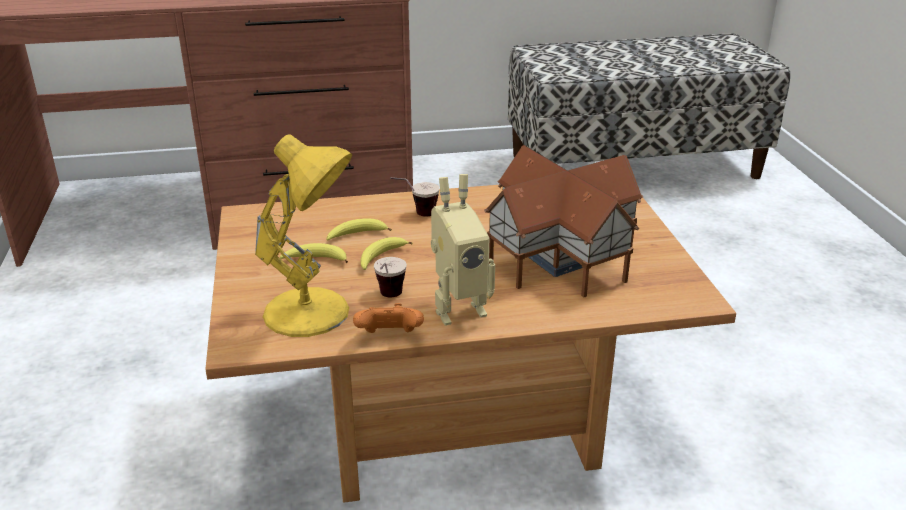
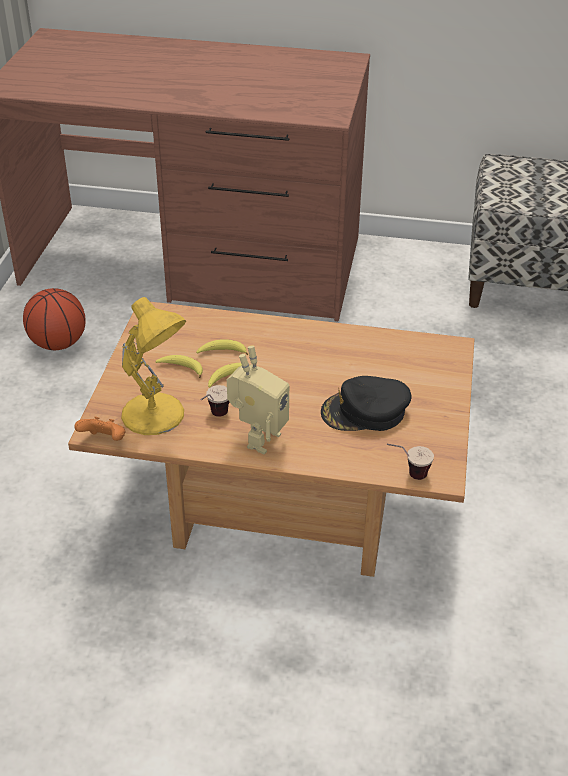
camera: 20 degrees right, 10 degrees up
orange game controller [353,303,424,333] -> orange game controller moved to [74,417,126,441]
cup [390,177,440,217] -> cup moved to [387,444,434,480]
toy robot [431,174,495,326] -> toy robot turned 60 degrees counterclockwise [227,345,289,454]
toy house [484,145,643,297] -> black cap [321,376,412,431]
none -> basketball [23,288,85,350]

